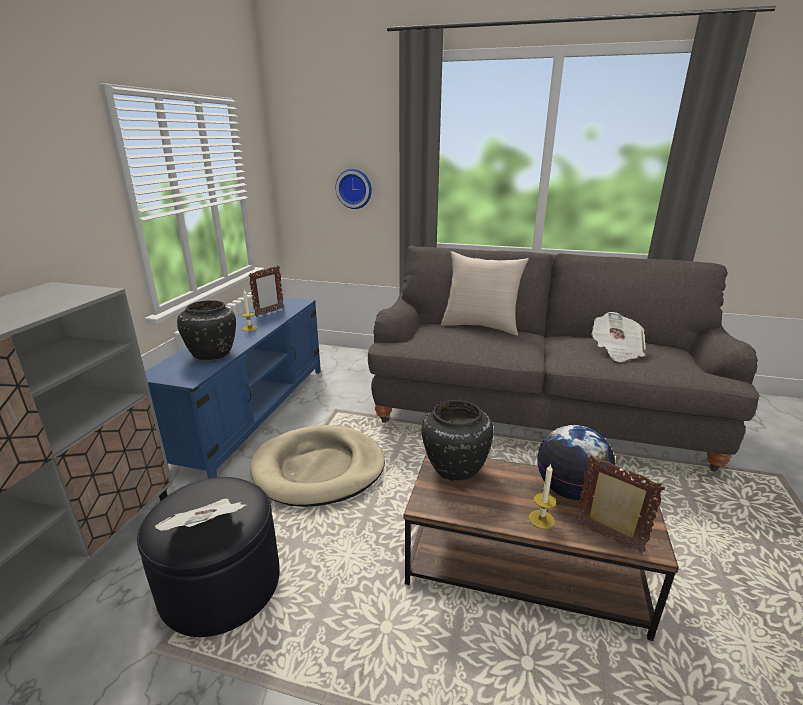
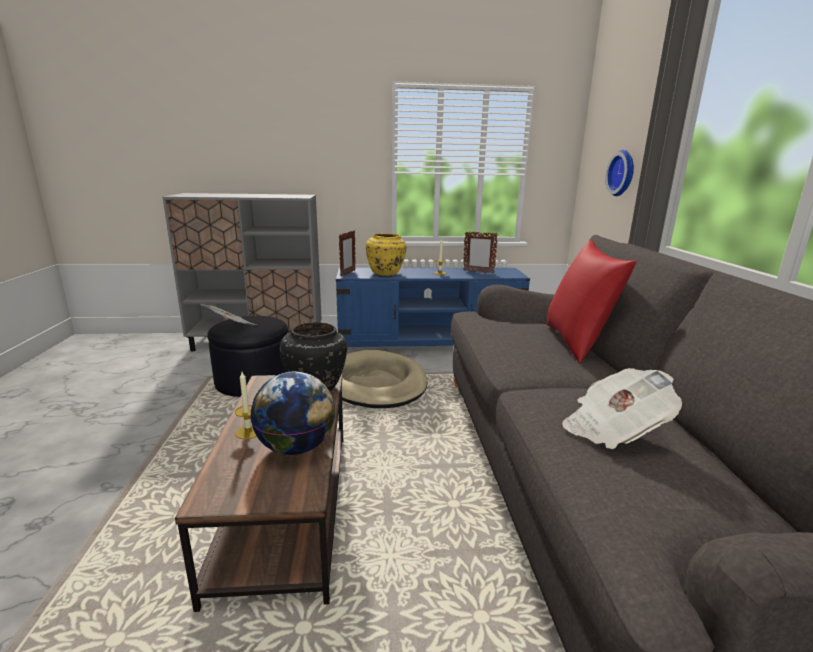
camera: 70 degrees right, 5 degrees down
black vase [177,300,236,360] -> yellow vase [366,233,407,276]
beige pillow [441,251,529,336] -> red pillow [547,240,637,363]
picture frame [575,455,665,553] -> picture frame moved to [339,230,356,277]

